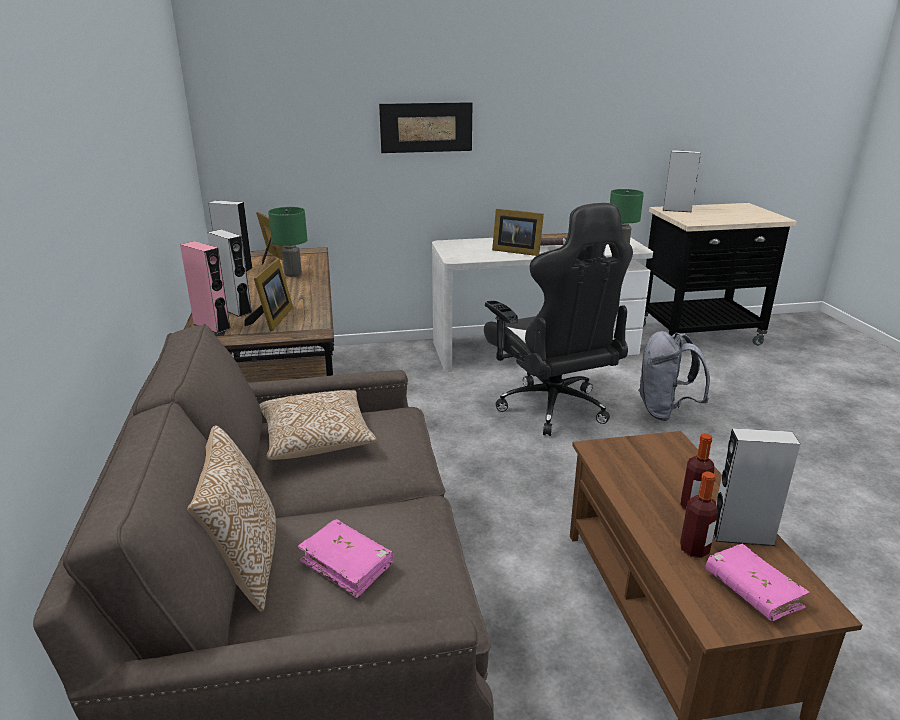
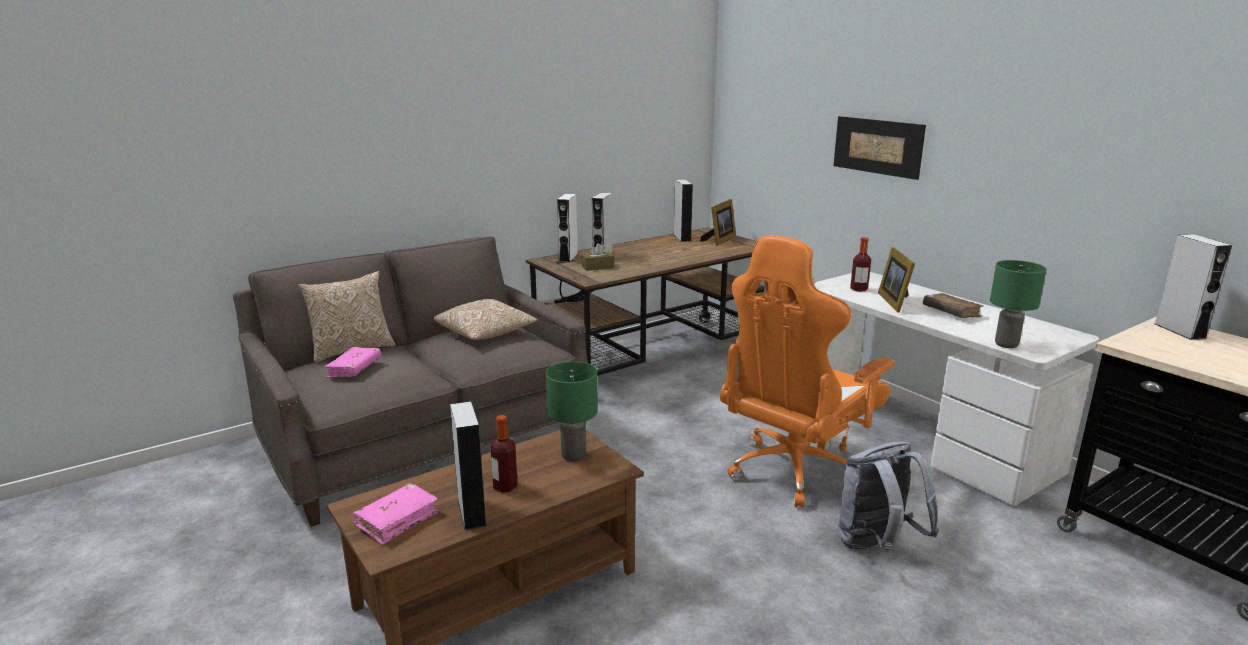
camera: 65 degrees right, 5 degrees down
pink speaker [180,241,231,334] -> white speaker [557,194,578,262]
picture frame [245,258,293,332] -> brown tissue box [582,243,614,271]
green table lamp [268,207,307,277] -> green table lamp moved to [546,361,598,461]
black office chair [484,203,633,436] -> orange office chair [720,235,895,508]
bottle [680,471,718,558] -> bottle moved to [850,237,871,292]

